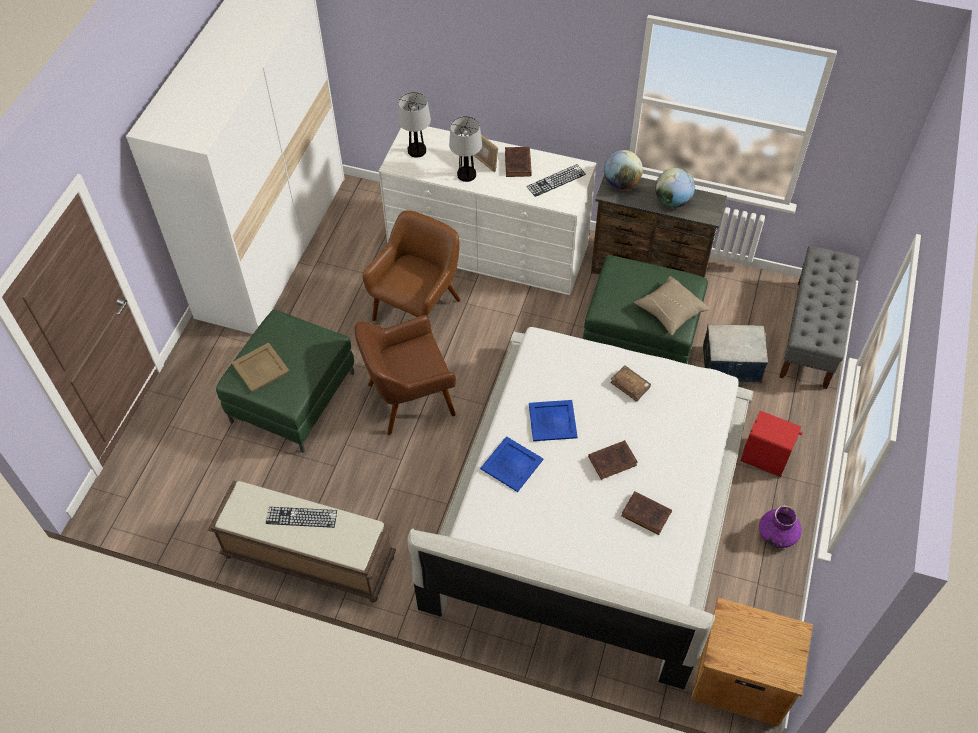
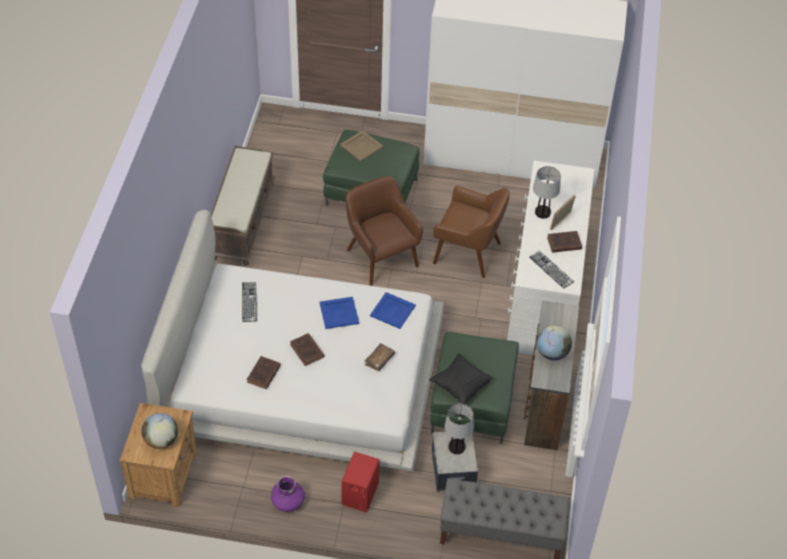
camera: 80 degrees right, 5 degrees down
keyboard [266,507,337,528] -> keyboard moved to [242,282,257,322]
table lamp [398,92,431,158] -> table lamp moved to [445,404,474,454]
blue tray [480,436,543,492] -> blue tray moved to [370,292,416,329]
globe [604,150,643,189] -> globe moved to [142,413,178,449]
beige pillow [634,276,710,335] -> black pillow [429,353,493,404]

